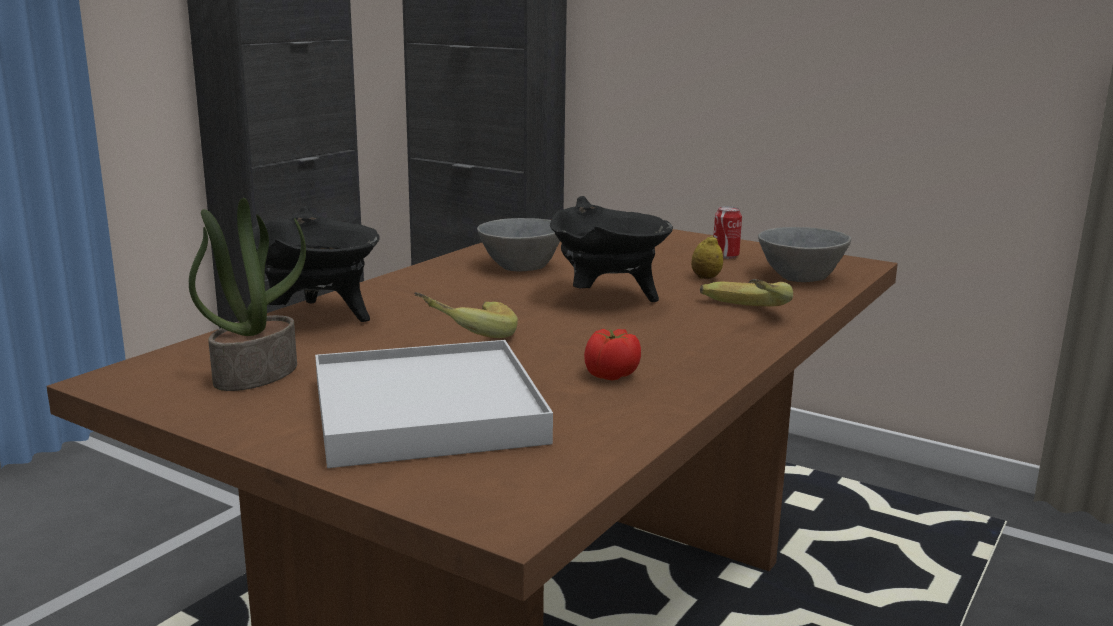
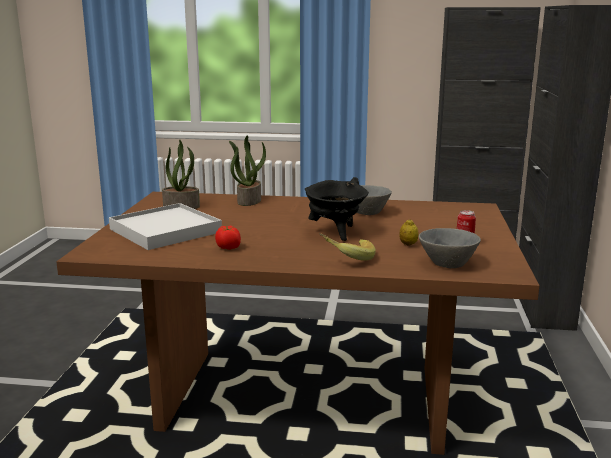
camera: 65 degrees right, 0 degrees up
black cooking pot [253,206,380,322] -> potted plant [229,135,266,206]
banana [414,292,518,338] -> none

